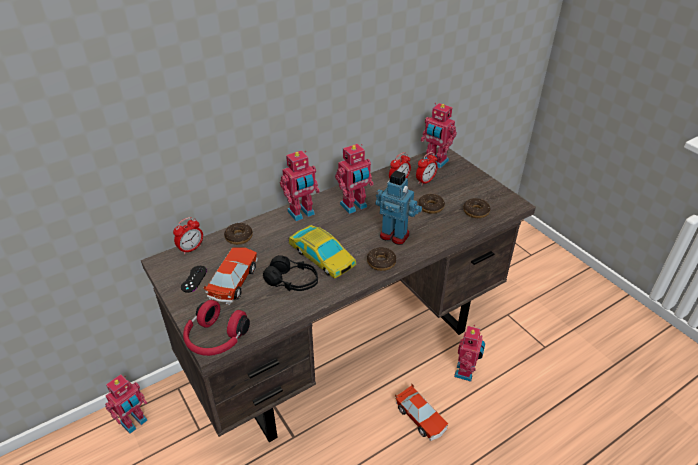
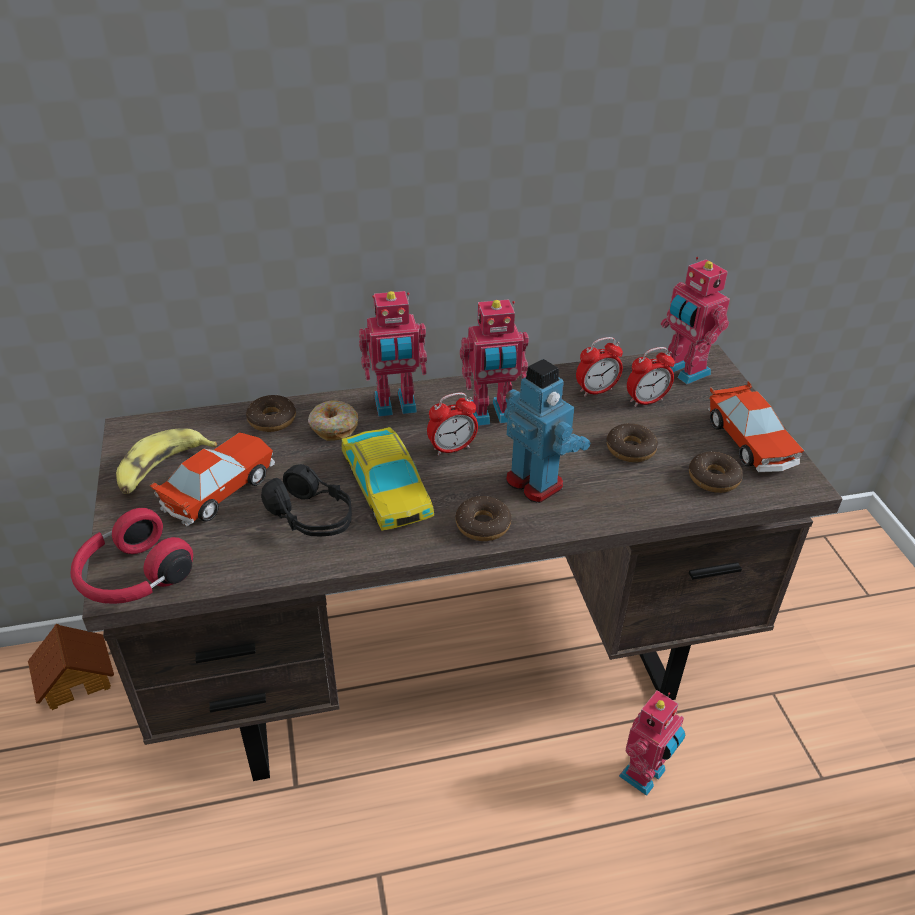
camera: 20 degrees right, 0 degrees up
toy robot [105,374,148,434] -> toy house [28,624,114,710]
alarm clock [173,217,203,255] -> alarm clock moved to [427,393,478,456]
black game controller [181,266,207,293] -> banana [116,428,217,494]
toy car [395,383,448,441] -> toy car moved to [708,381,804,472]
none -> donut [308,400,358,441]

